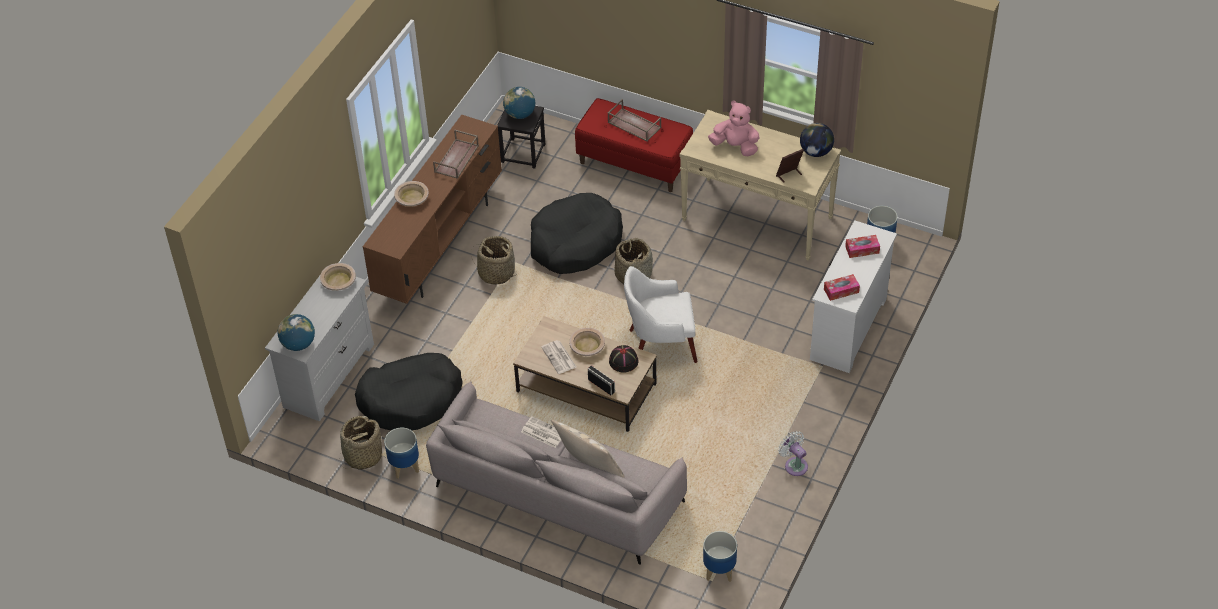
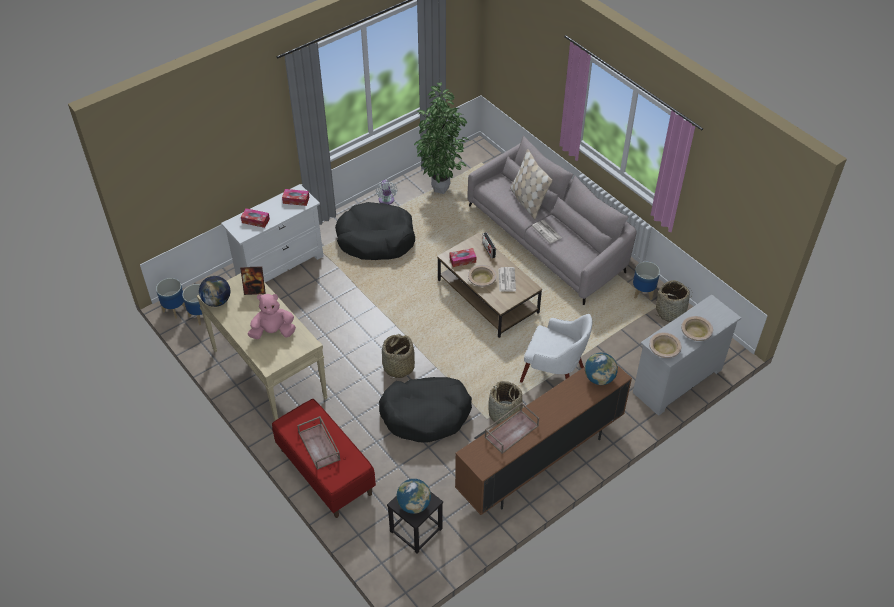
camera: 155 degrees left, 0 degrees up
globe [278,314,315,351] -> globe moved to [585,353,618,385]
black dog bed [355,353,463,430] -> black dog bed moved to [335,202,415,260]
beige bowl [394,181,429,207] -> beige bowl moved to [681,316,713,341]
black hat [609,345,639,373] -> tissue box [450,248,476,267]
white armchair [624,266,697,363] -> white armchair moved to [520,314,592,382]
planter [703,531,737,582] -> planter moved to [156,278,186,319]
pink plush toy [708,101,760,156] -> pink plush toy turned 120 degrees clockwise [247,294,296,339]
none -> potted plant [414,83,469,194]

